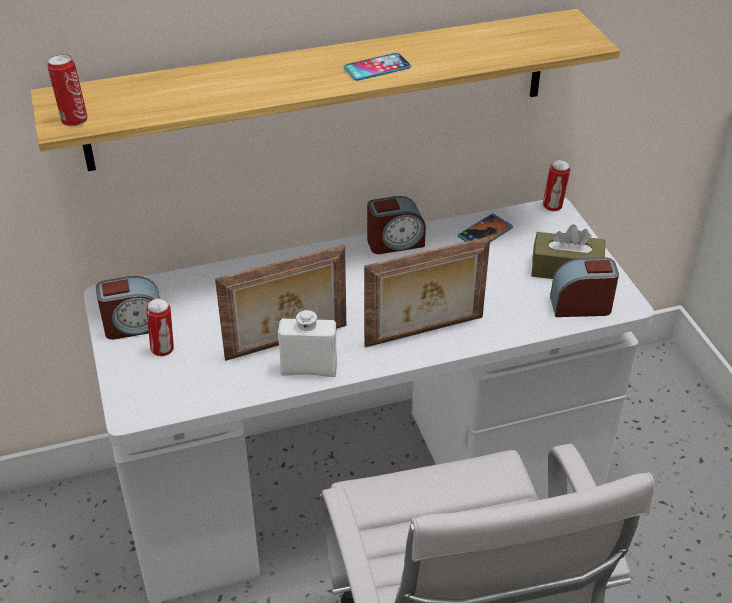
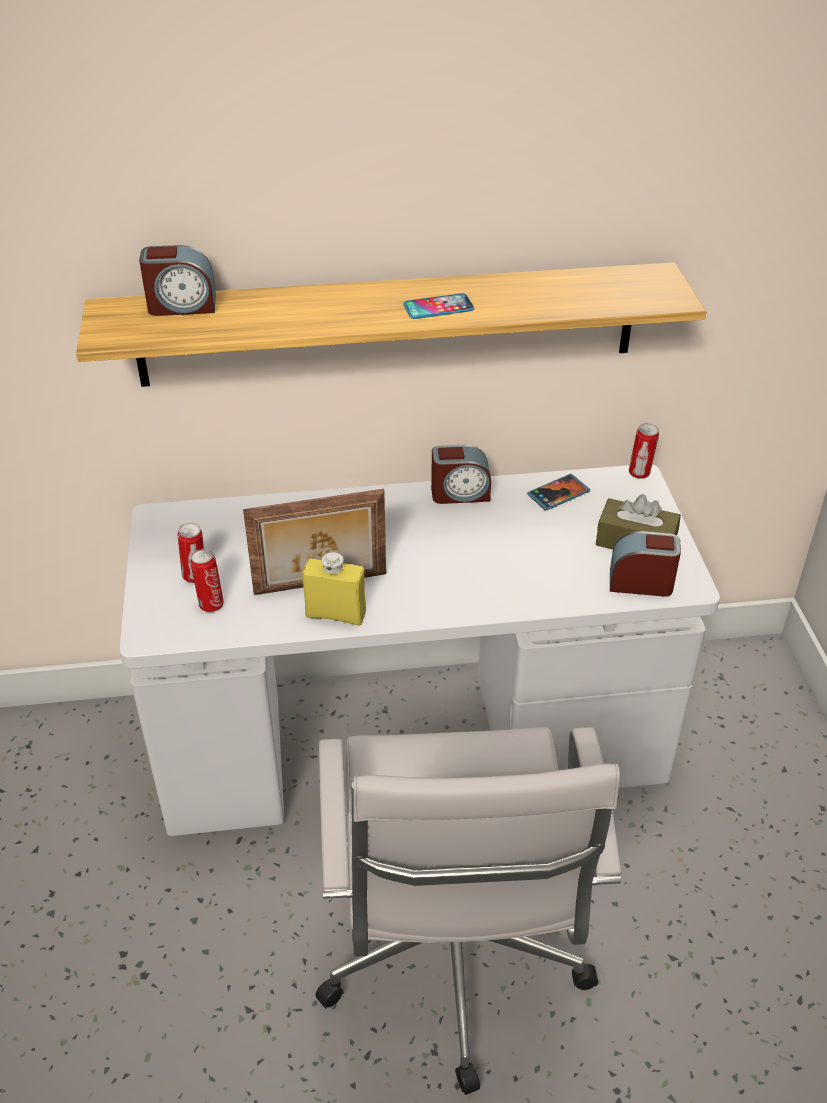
camera: 10 degrees right, 0 degrees up
can [47,54,88,126] -> can moved to [190,549,224,612]
alarm clock [96,276,160,340] -> alarm clock moved to [139,245,216,316]
white bottle [278,310,337,377] -> yellow bottle [302,552,366,626]
picture frame [364,236,490,348] -> none

